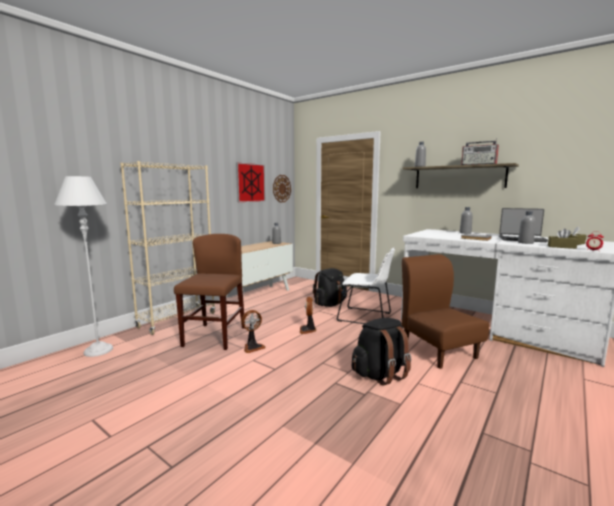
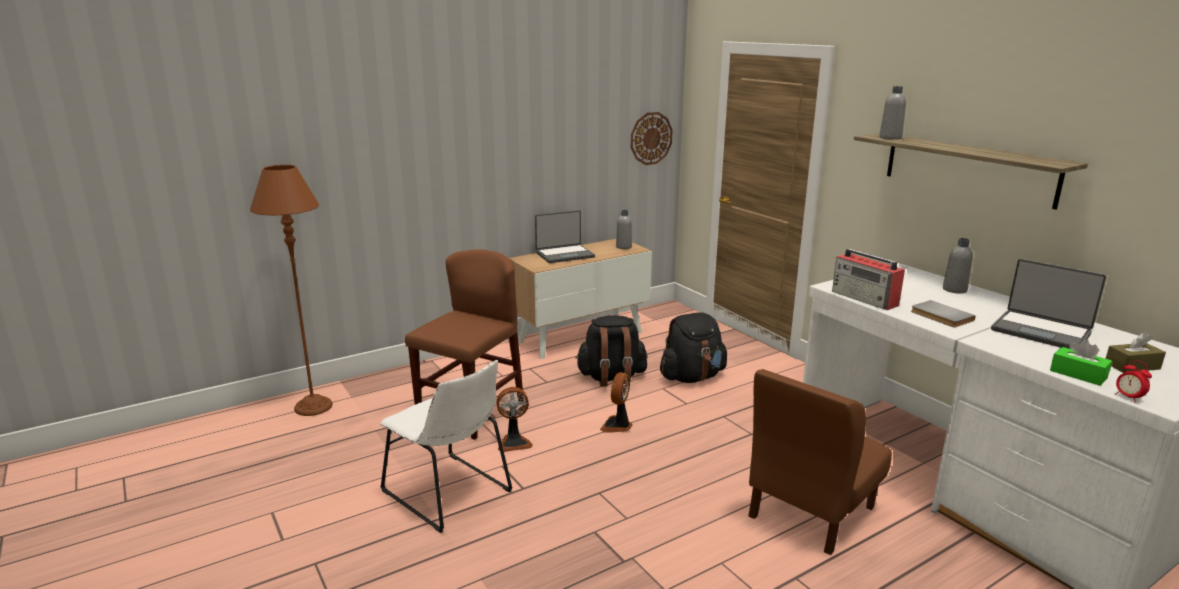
camera: 20 degrees right, 10 degrees up
grey floor lamp [54,176,113,357] -> brown floor lamp [250,165,333,416]
beige bookcase [120,161,215,335] -> none
picture [236,163,266,202] -> none
white chair [336,248,395,324] -> white chair moved to [380,360,512,533]
black backpack [352,318,411,385] -> black backpack moved to [575,315,647,387]
brown chair [402,254,489,369] -> brown chair turned 135 degrees counterclockwise [748,369,892,555]
radio [461,139,499,165] -> radio moved to [832,249,905,310]
grey bottle [518,211,536,244] -> none
brown tissue box [548,228,578,249] -> green tissue box [1050,340,1112,386]
none -> laptop [535,210,595,263]

